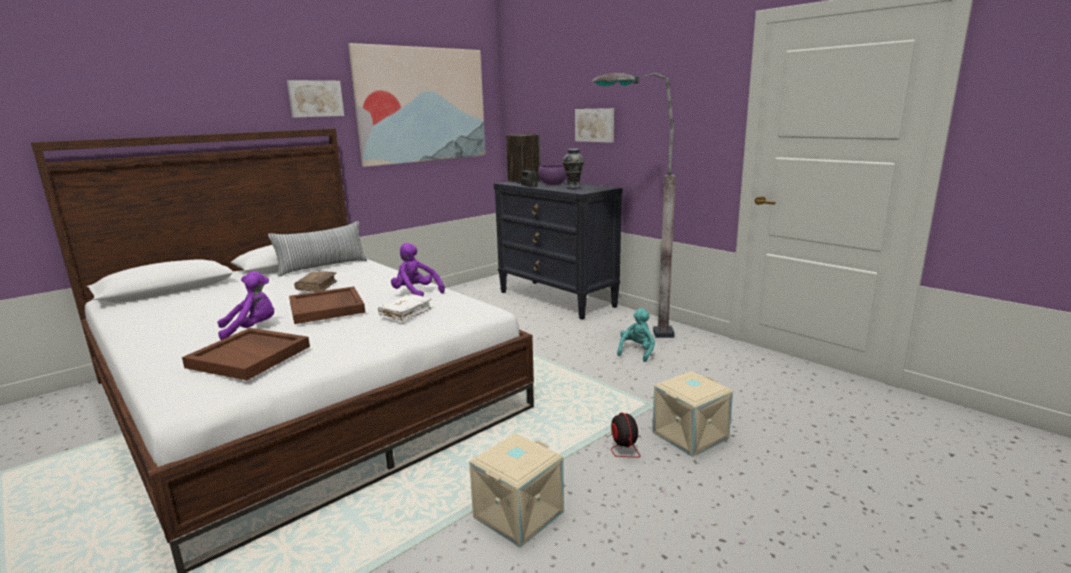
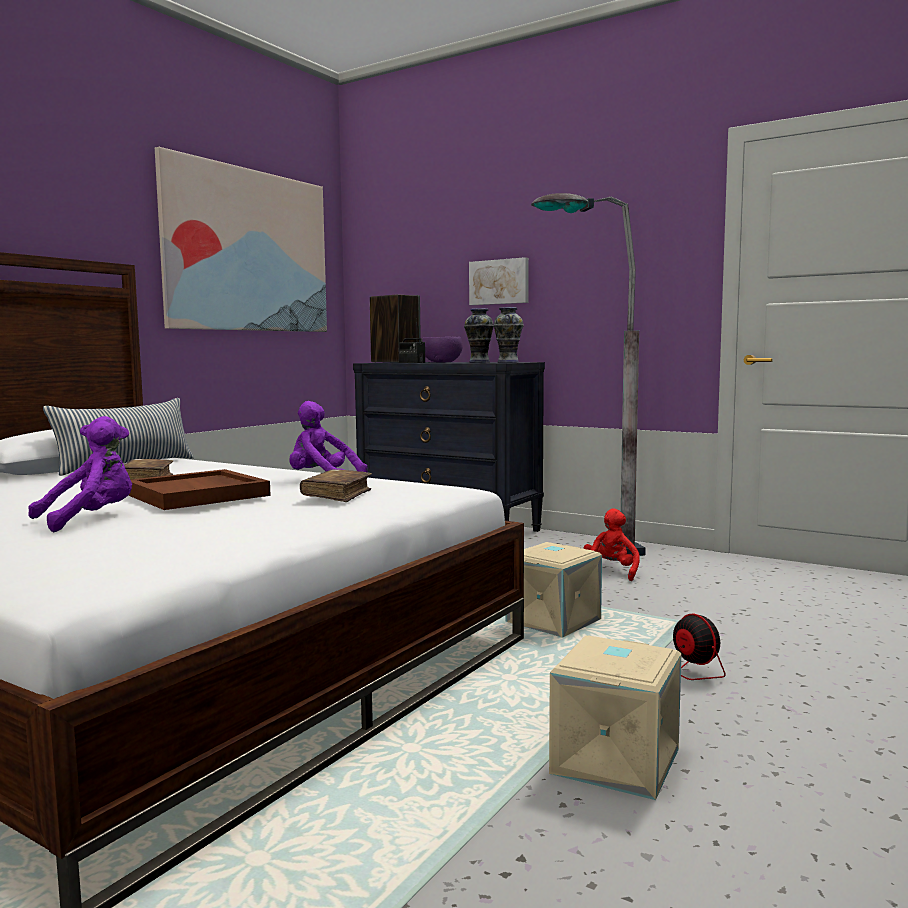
camera: 15 degrees left, 10 degrees down
brown tray [182,328,310,380] -> none
picture [287,80,344,118] -> none
white book [378,294,432,323] -> brown book [300,469,372,502]
turquoise plush toy [617,308,655,362] -> red plush toy [583,508,640,581]
beige storage box [652,371,733,457] -> beige storage box moved to [506,542,602,638]
none -> vase [493,307,524,363]

